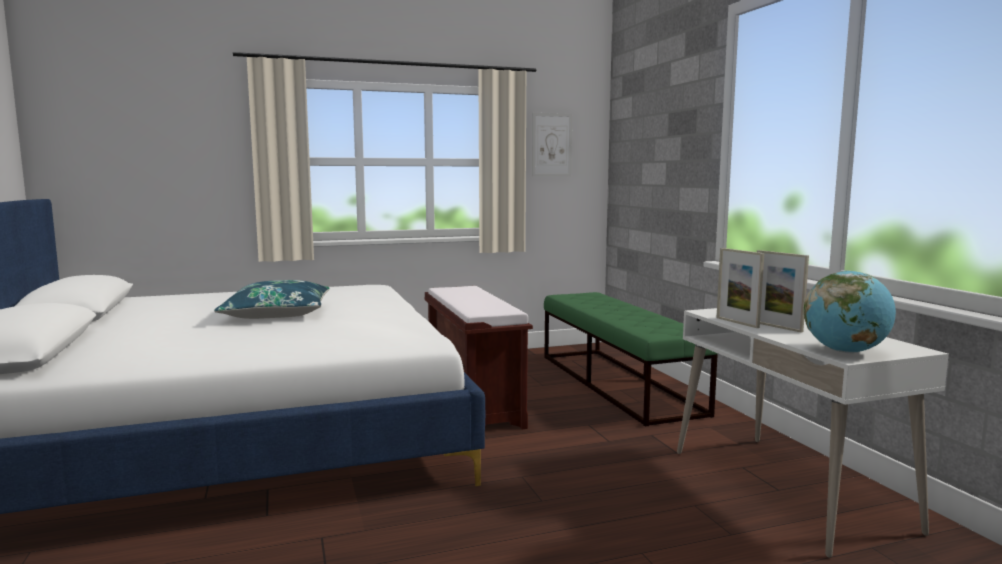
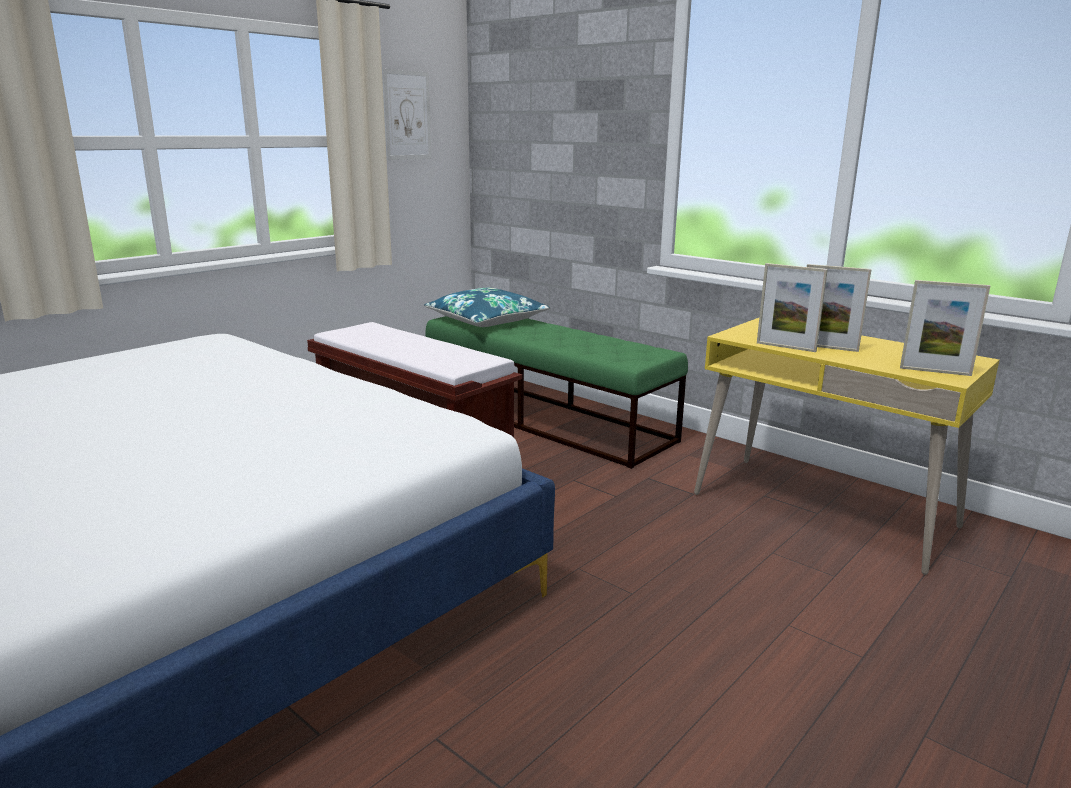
camera: 30 degrees left, 10 degrees up
blue pillow [214,280,330,319] -> blue pillow moved to [424,288,550,327]
white desk [677,308,949,558] -> yellow desk [694,318,1000,575]
globe [804,270,896,353] -> picture frame [900,280,990,376]

